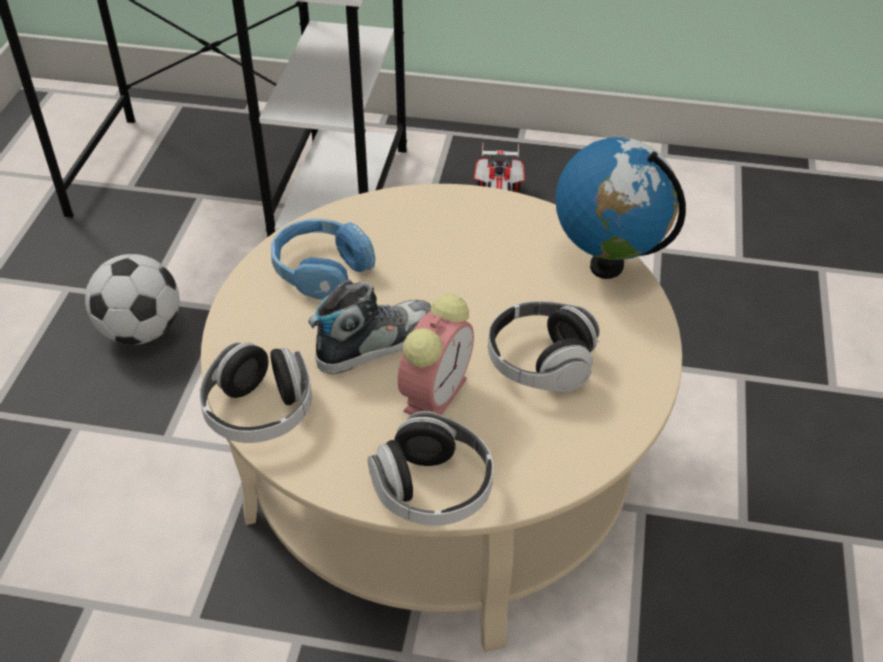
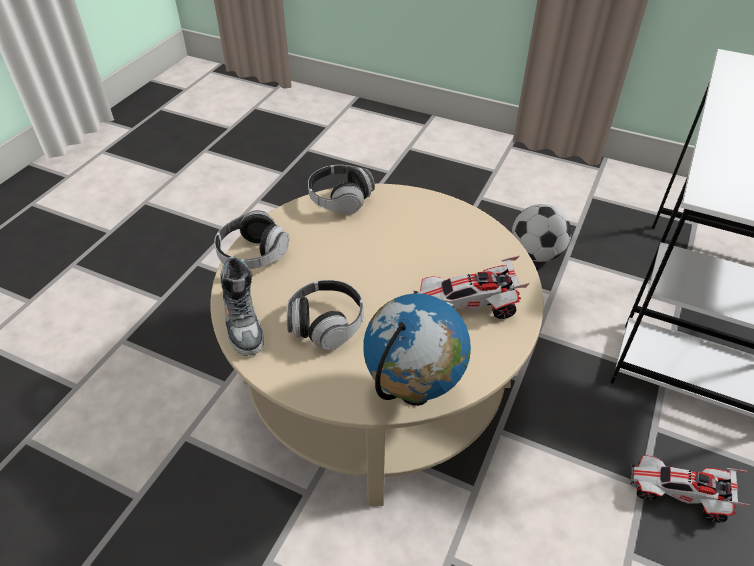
camera: 105 degrees right, 0 degrees up
blue headphones [271,218,376,299] -> none
shoe [308,279,432,374] -> shoe moved to [220,256,264,356]
alarm clock [398,294,474,415] -> none
none -> toy car [413,256,530,319]

